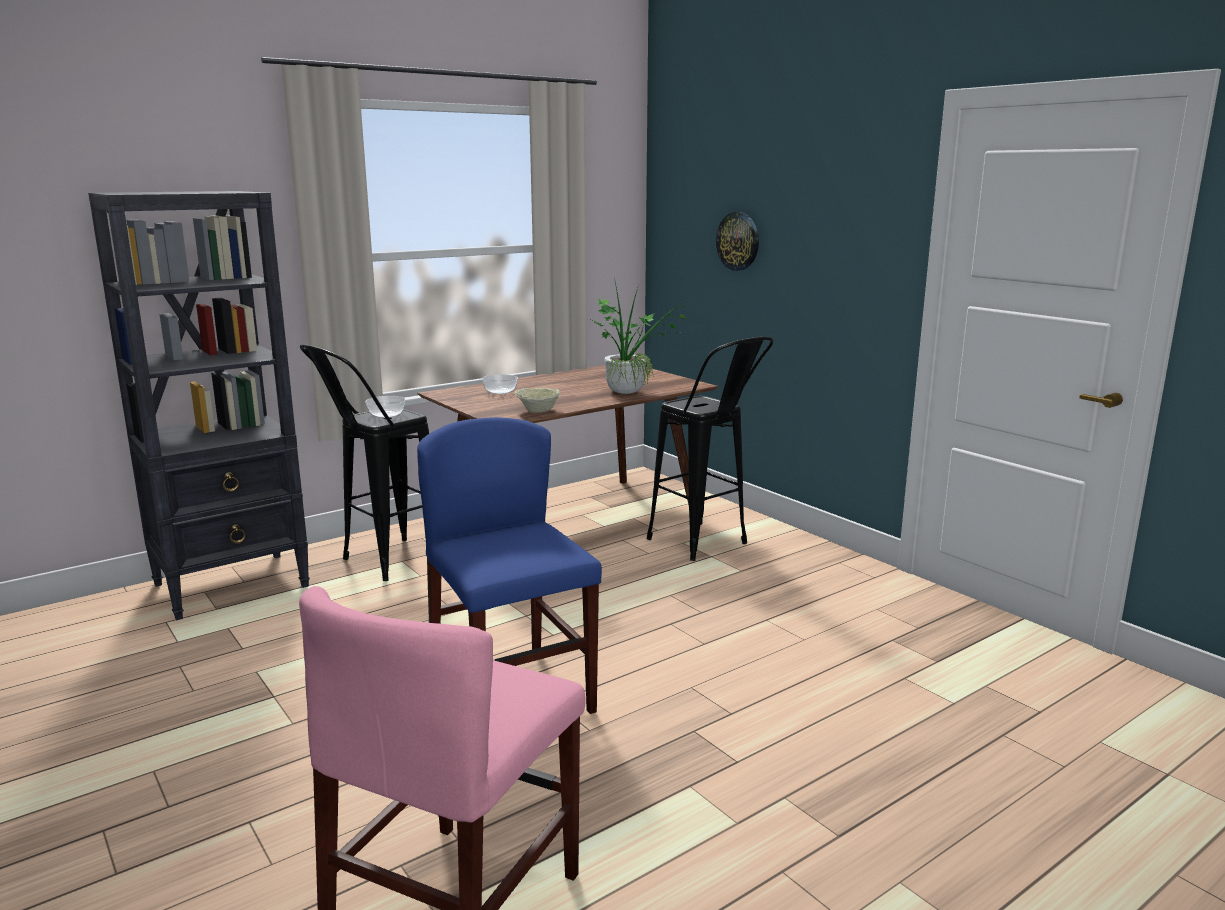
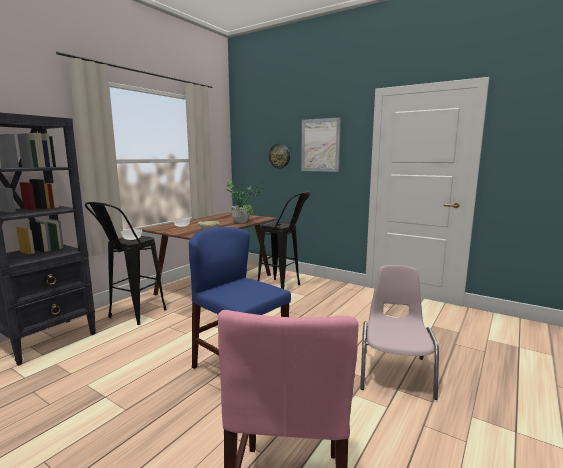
camera: 20 degrees left, 5 degrees down
none -> picture [301,117,341,172]
none -> pink chair [360,265,439,400]

